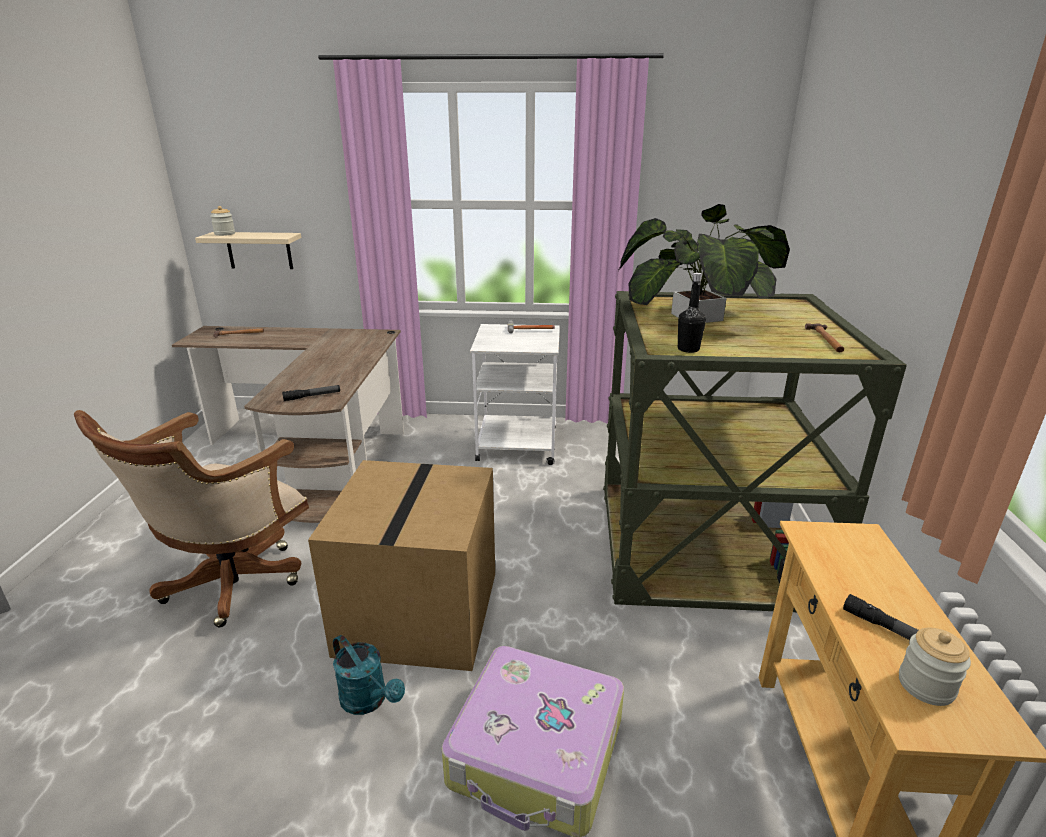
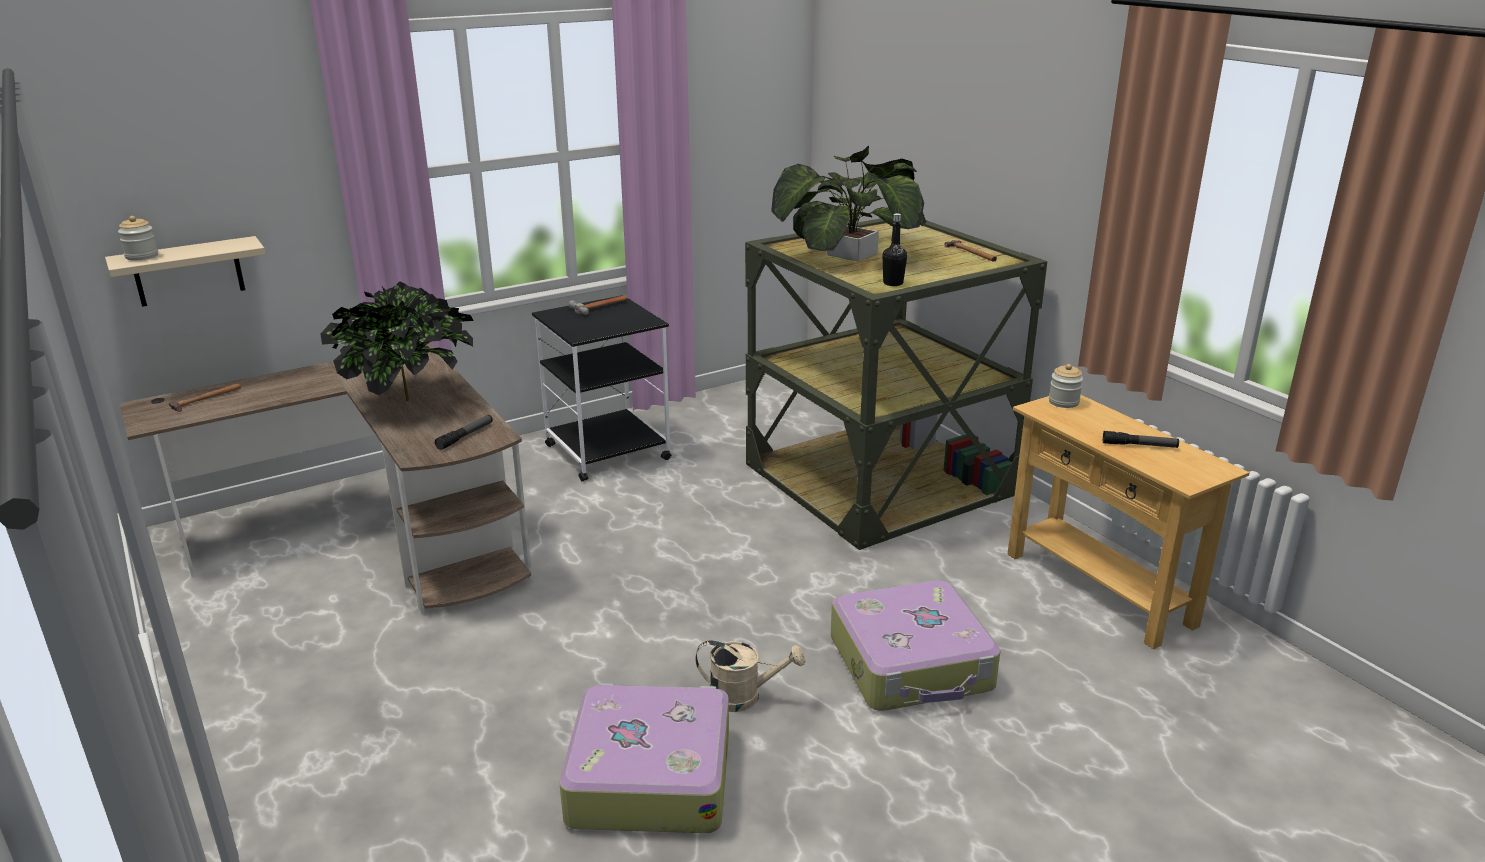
camera: 35 degrees left, 0 degrees up
office chair [74,410,309,627] -> none
cardboard box [308,460,495,671] -> none
turquoise watering can [333,635,405,715] -> beige watering can [695,640,805,712]
white cart [470,324,560,465] -> black cart [532,295,672,481]
jar [899,628,971,706] -> jar moved to [1049,364,1083,408]
none -> potted plant [321,281,474,401]
none -> suitcase [560,683,729,833]

